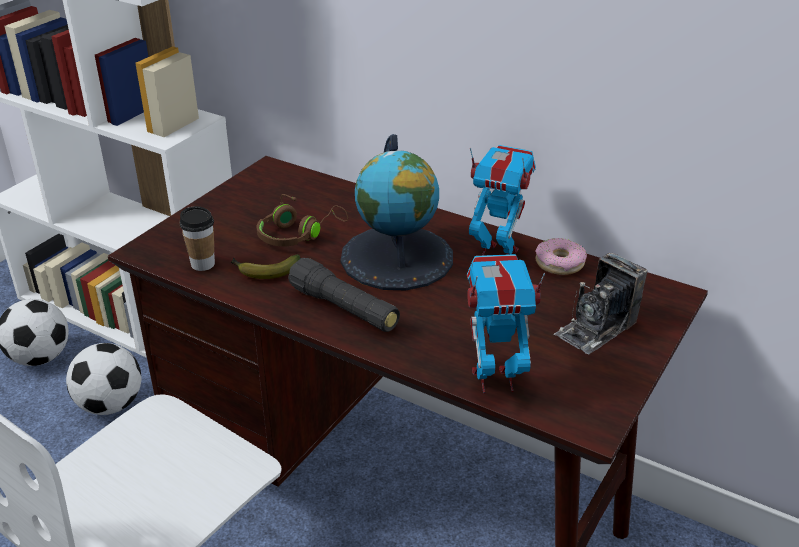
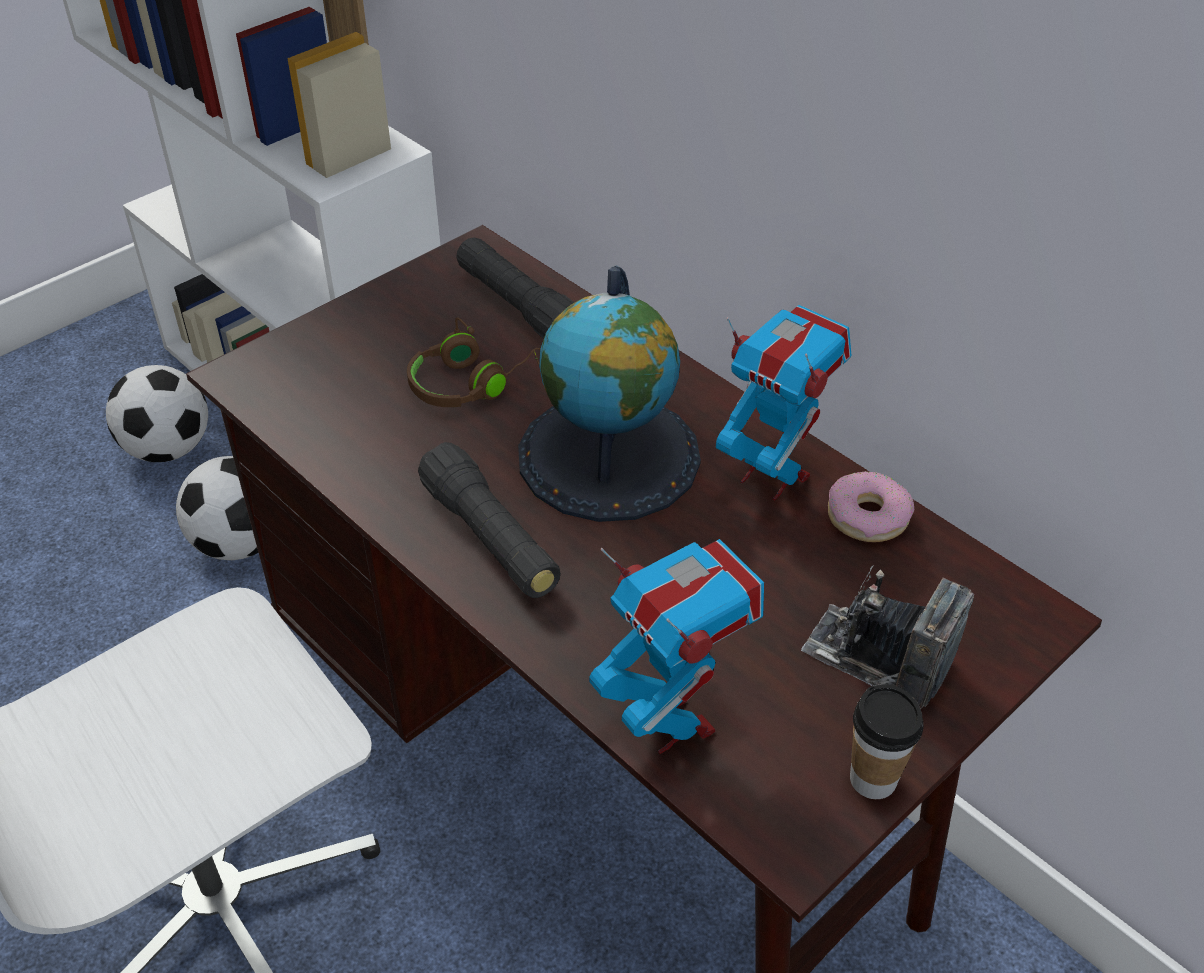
camera: 15 degrees right, 10 degrees up
cup [179,206,215,271] -> cup moved to [850,684,924,799]
banana [230,254,300,279] -> none
toy robot [467,254,545,394] -> toy robot turned 45 degrees clockwise [589,539,764,754]
camera [554,253,648,354] -> camera turned 60 degrees clockwise [801,566,974,709]
none -> black flashlight [456,238,575,339]

